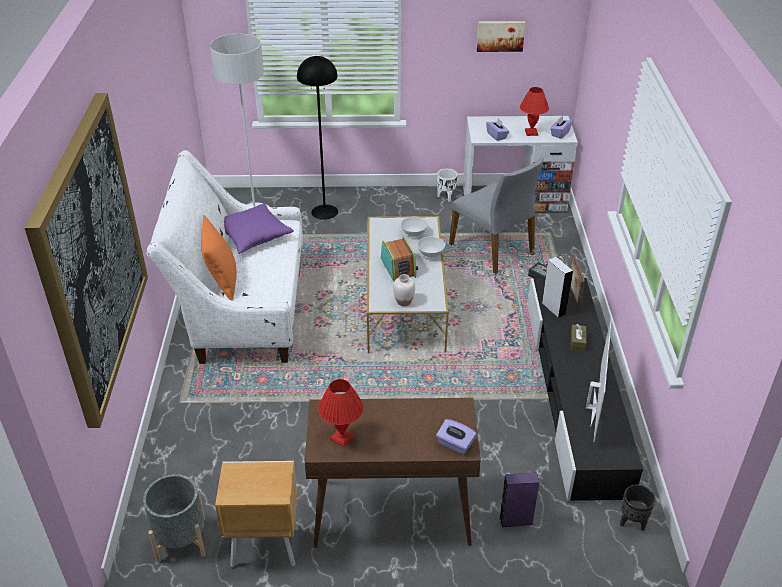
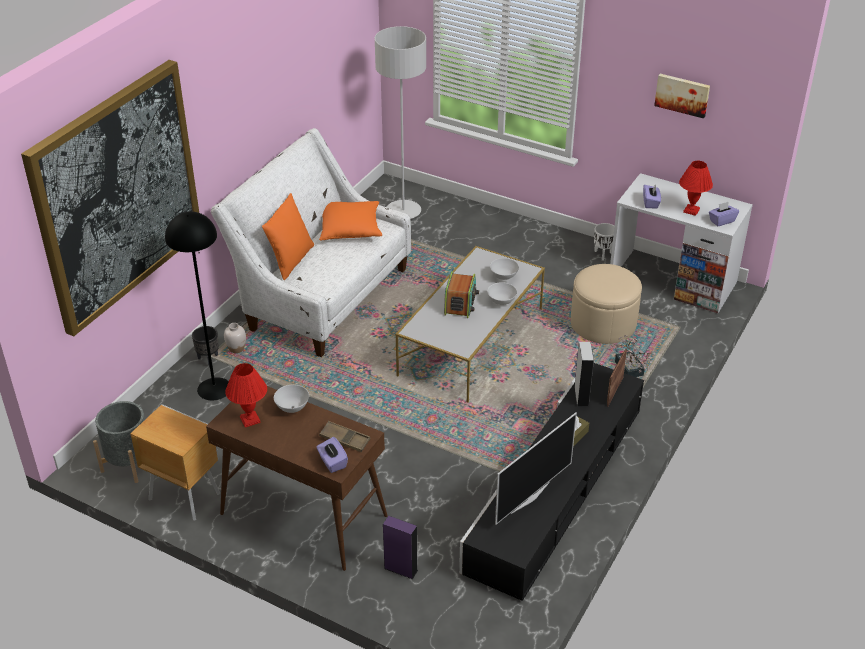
camera: 30 degrees right, 0 degrees up
purple pillow [224,203,294,254] -> orange pillow [319,201,382,241]
black floor lamp [297,56,338,220] -> black floor lamp moved to [165,212,229,401]
white vase [393,274,415,306] -> white vase moved to [224,323,246,353]
grey chair [449,157,544,274] -> beige ottoman [571,264,642,344]
black planter [620,485,655,531] -> black planter moved to [192,326,219,367]
none -> white bowl [274,385,309,413]
none -> brown tray [319,421,370,452]

